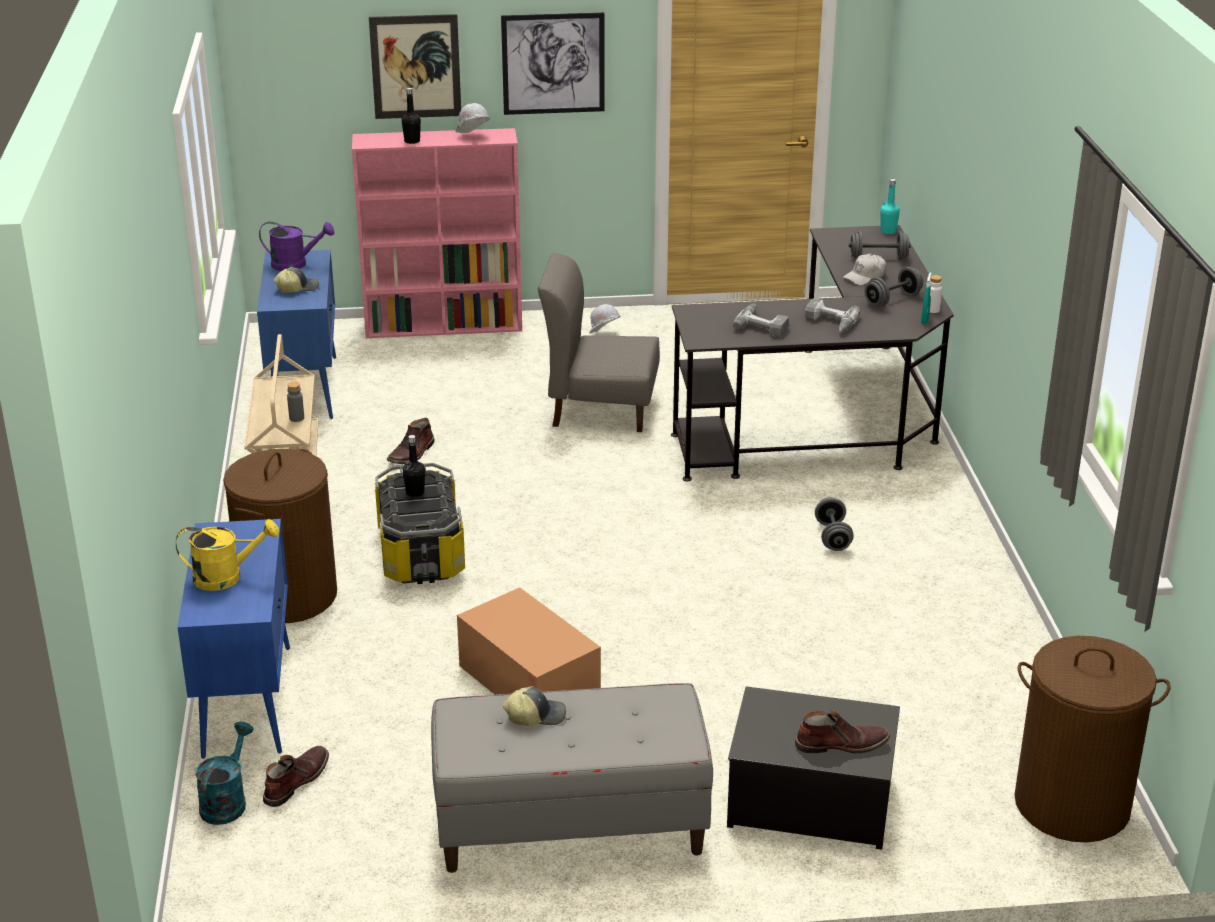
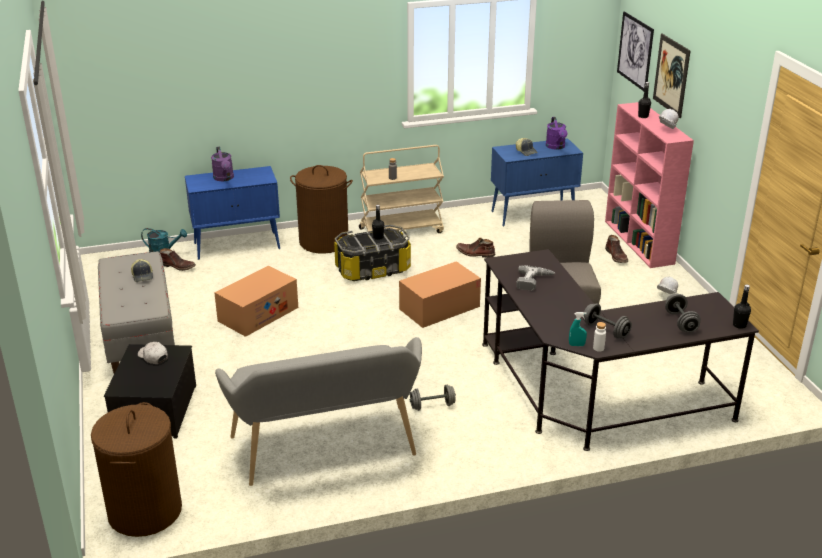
camera: 80 degrees right, 0 degrees up
yellow watering can [175,519,280,591] -> purple watering can [211,147,234,181]
picture [501,12,605,115] -> picture moved to [617,11,654,91]
brown boot [795,710,890,753] -> brown boot moved to [605,235,628,263]
power drill [805,298,860,332] -> none
white cap [843,254,887,285] -> white cap moved to [138,342,168,364]
turquoise bottle [880,179,900,234] -> black bottle [733,284,751,329]
none -> grey bench [215,337,422,486]
none -> cardboard box [399,261,481,328]

